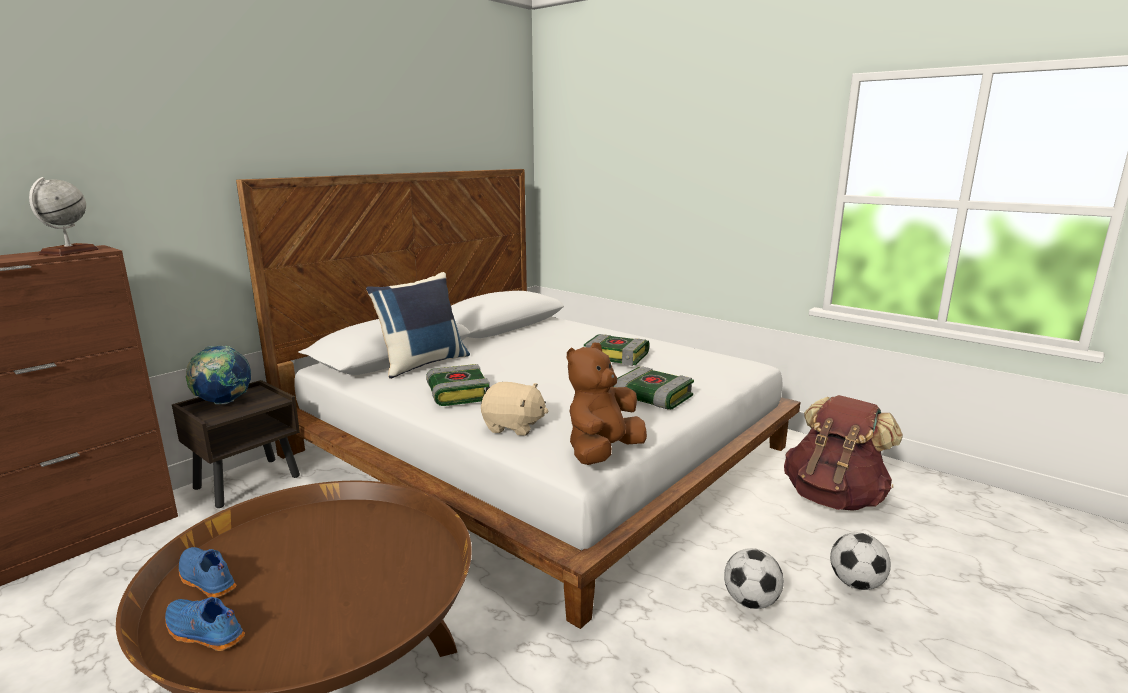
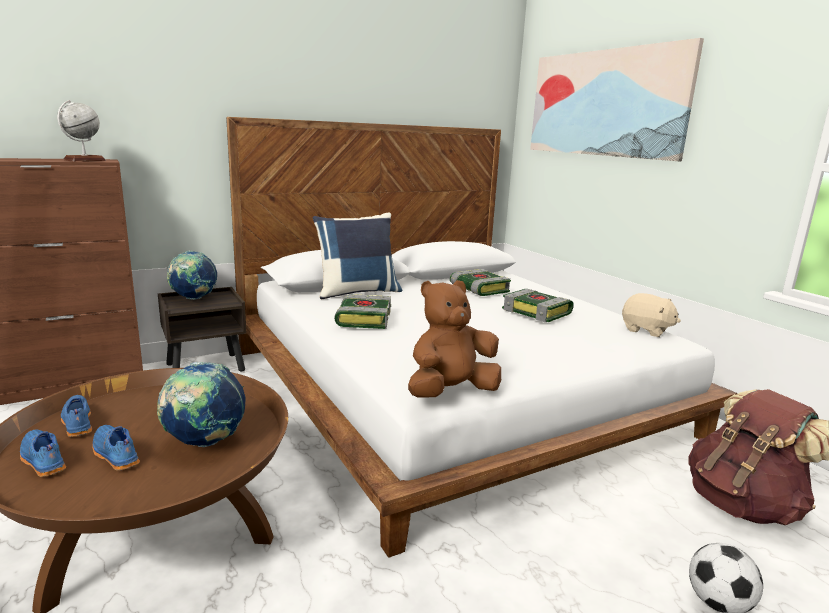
camera: 20 degrees right, 0 degrees up
beige plush toy [481,382,549,436] -> beige plush toy moved to [622,293,681,337]
book [613,366,694,409] -> book moved to [450,269,511,296]
football [724,548,784,609] -> none
none -> blue shoe [93,425,140,471]
none -> globe [157,362,246,447]
none -> picture [530,38,704,161]

